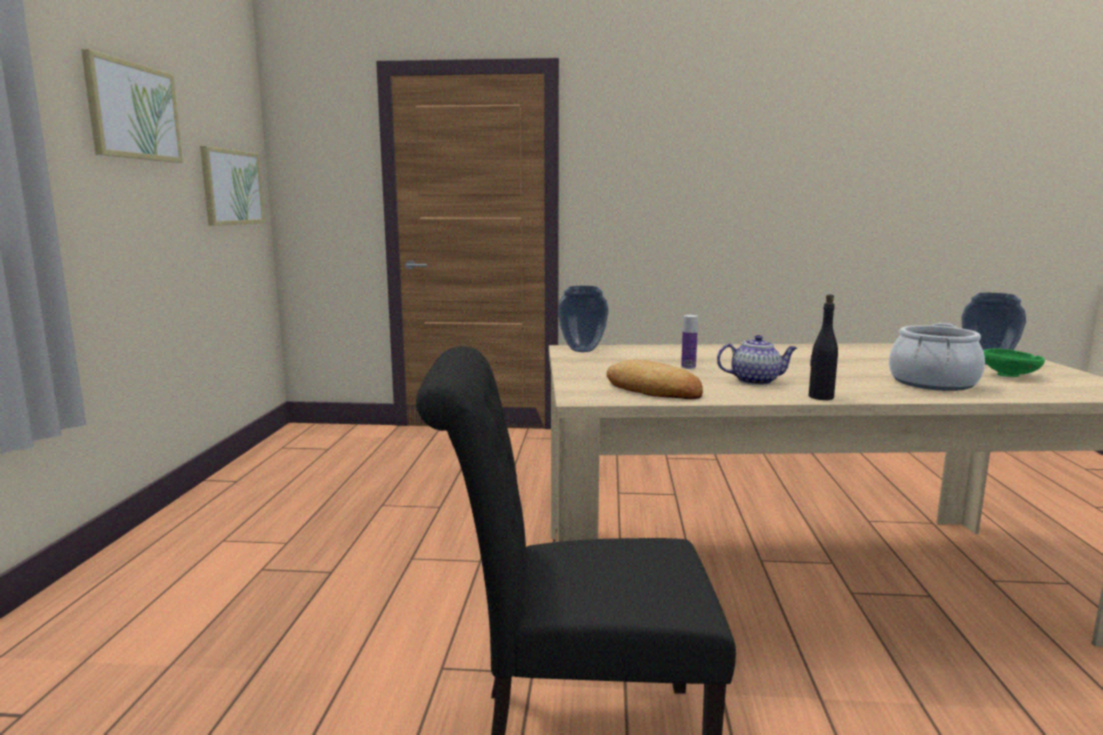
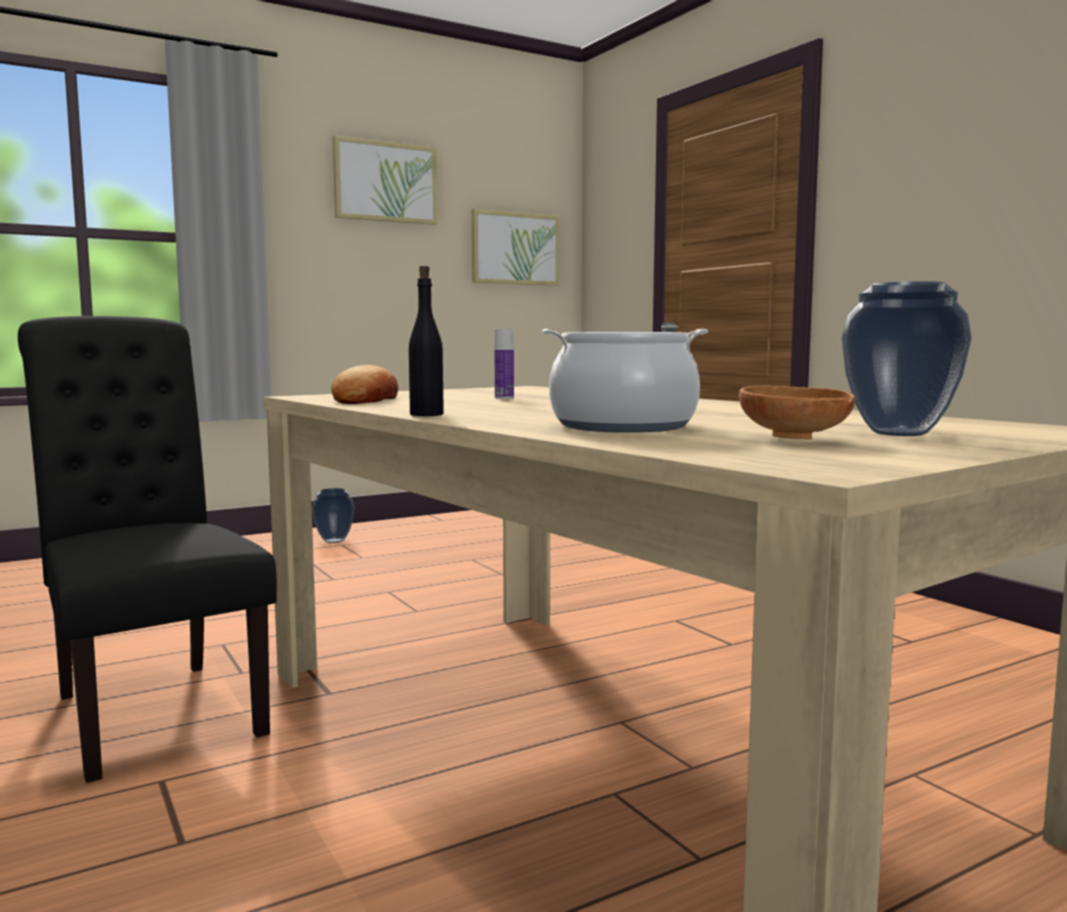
camera: 55 degrees right, 5 degrees down
vase [558,286,609,352] -> vase moved to [312,488,355,543]
teapot [717,335,797,385] -> none
green bowl [984,348,1045,377] -> brown bowl [739,386,855,439]

